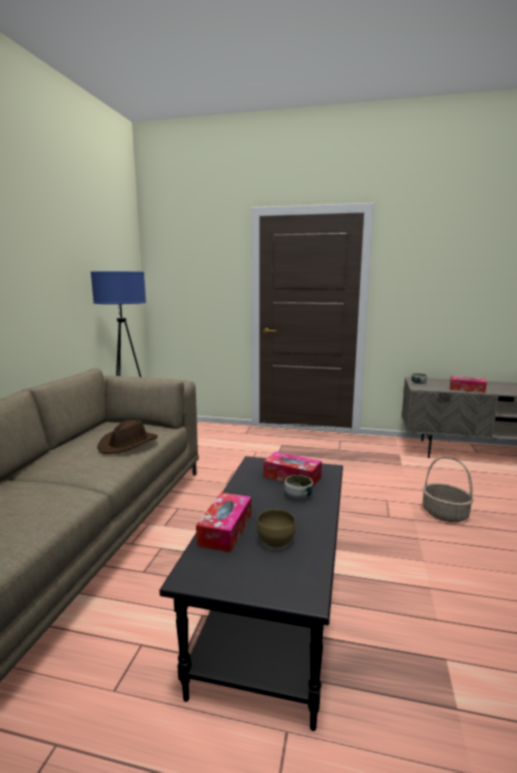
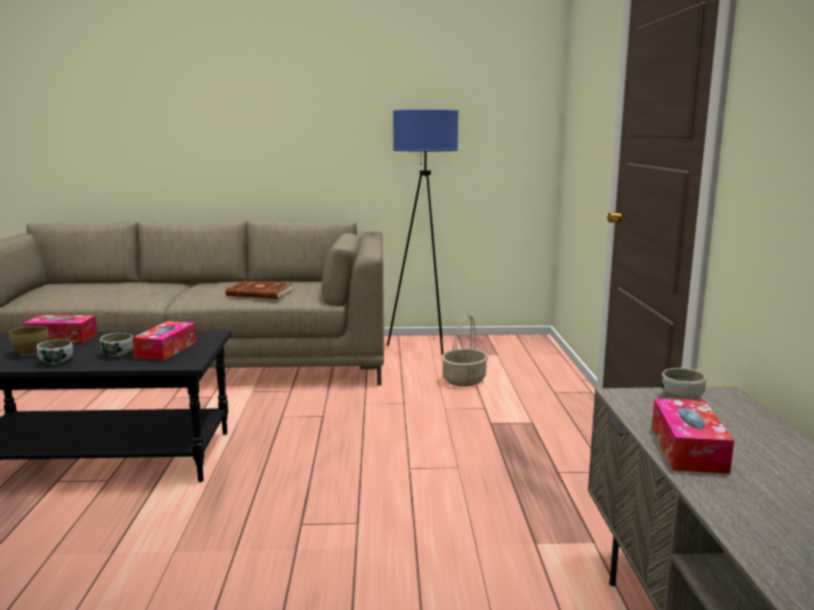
camera: 75 degrees right, 0 degrees up
brown hat [97,420,158,454] -> brown book [226,281,293,299]
basket [423,457,474,522] -> basket moved to [441,314,488,387]
none -> bowl [37,340,73,364]

